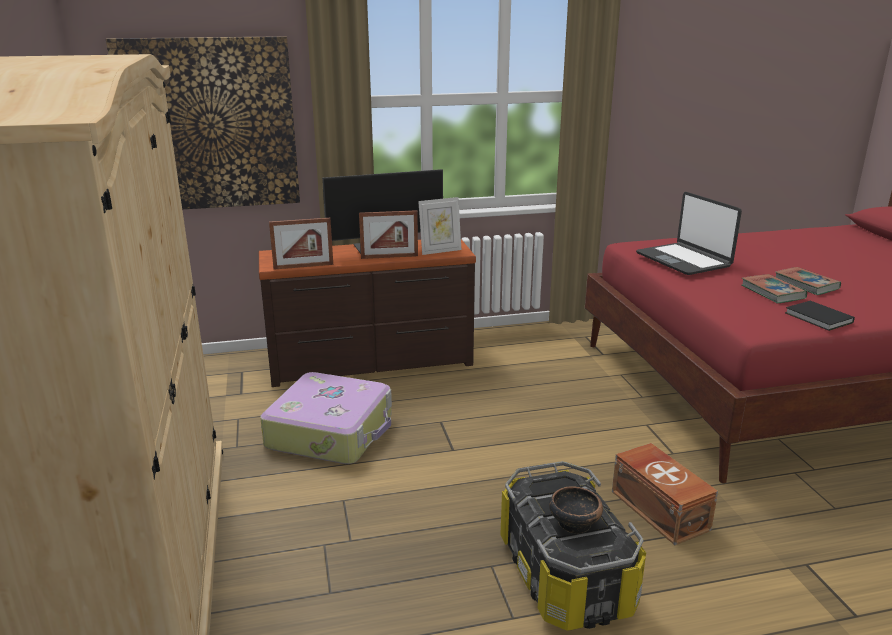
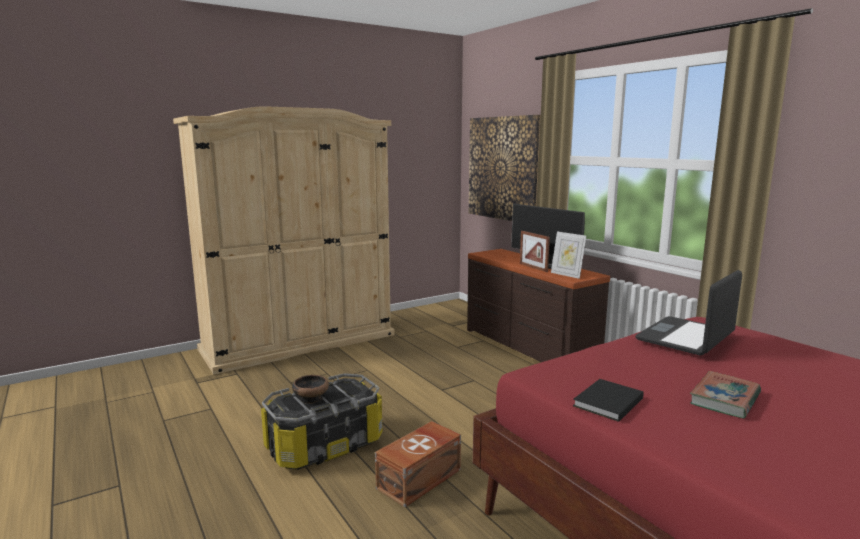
camera: 70 degrees right, 10 degrees down
suitcase [260,372,392,464] -> none
picture frame [269,218,333,270] -> none
book [742,274,807,304] -> none

